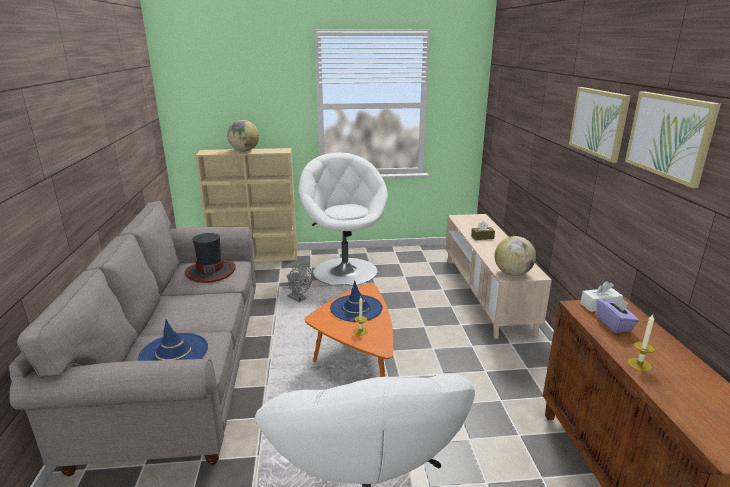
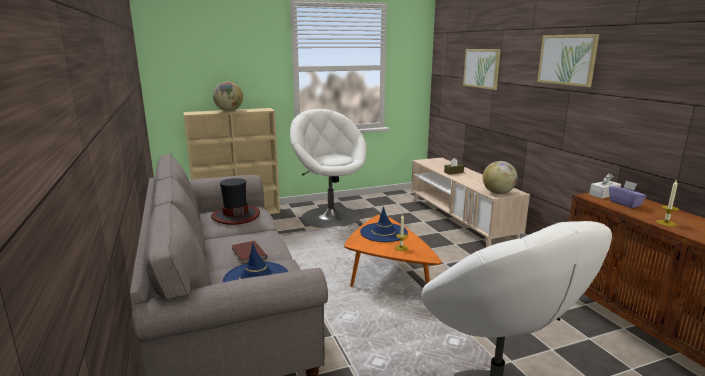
camera: 15 degrees left, 5 degrees down
grey fan [287,264,312,302] -> none
picture [625,91,721,188] -> picture moved to [463,49,501,90]
none -> brown book [232,241,267,265]

